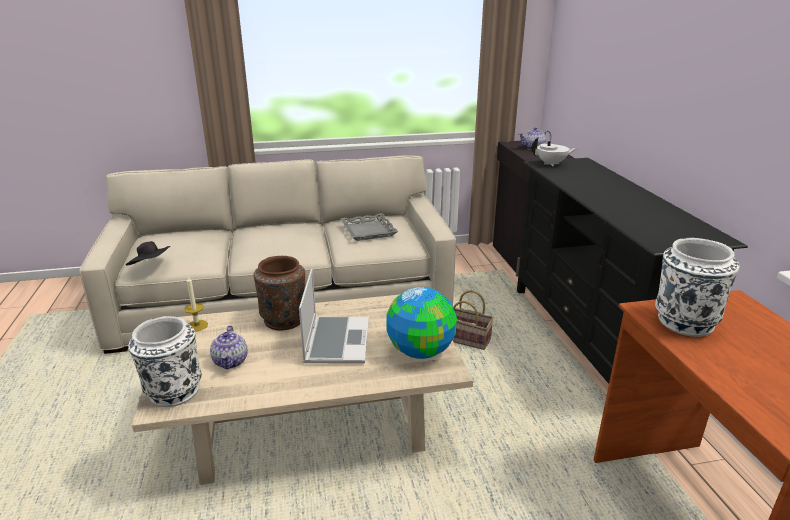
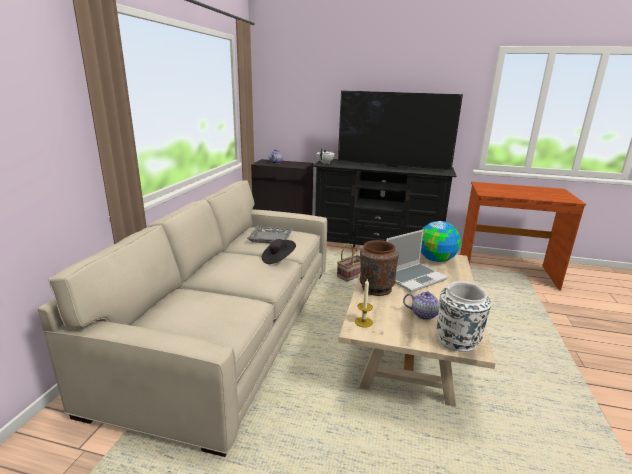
camera: 65 degrees left, 5 degrees down
black hat [126,241,170,266] -> black hat moved to [262,239,296,264]
laptop [299,269,369,364] -> laptop turned 120 degrees clockwise [386,230,448,292]
white vase [655,238,740,337] -> none
none -> television [338,90,463,170]

